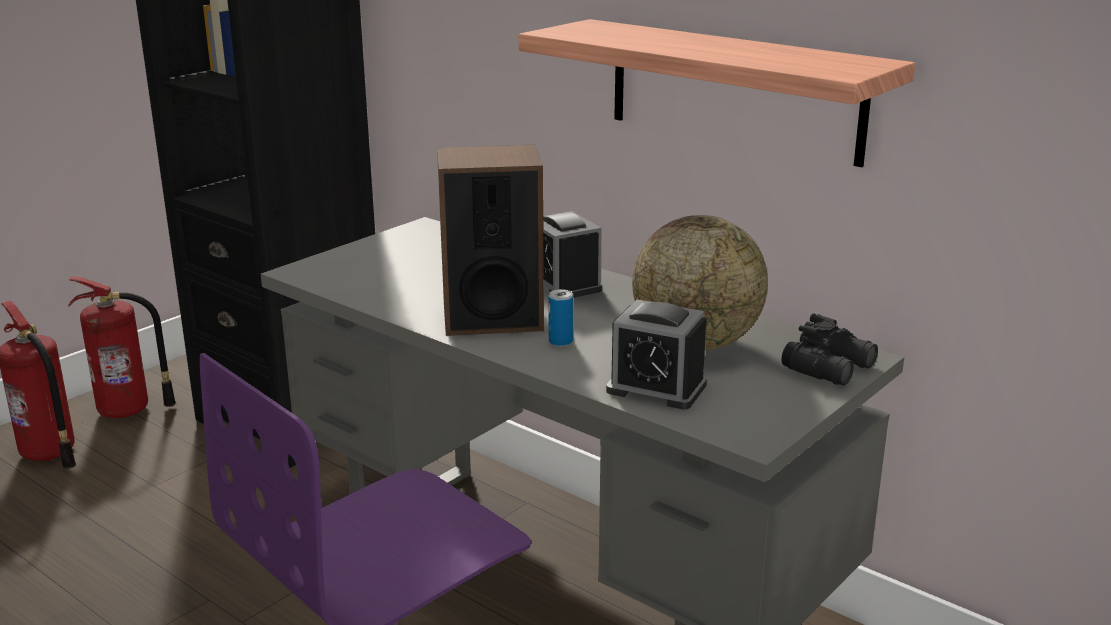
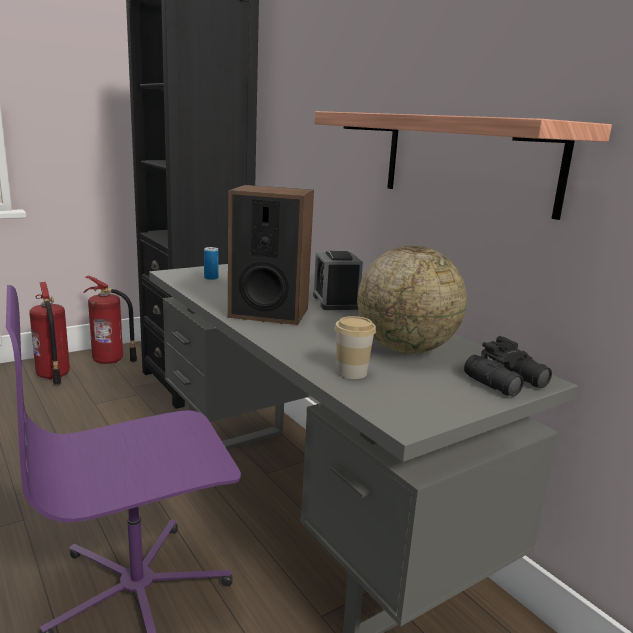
camera: 15 degrees right, 5 degrees down
can [548,289,573,347] -> can moved to [204,247,218,280]
alarm clock [606,300,707,410] -> cup [335,316,376,379]

